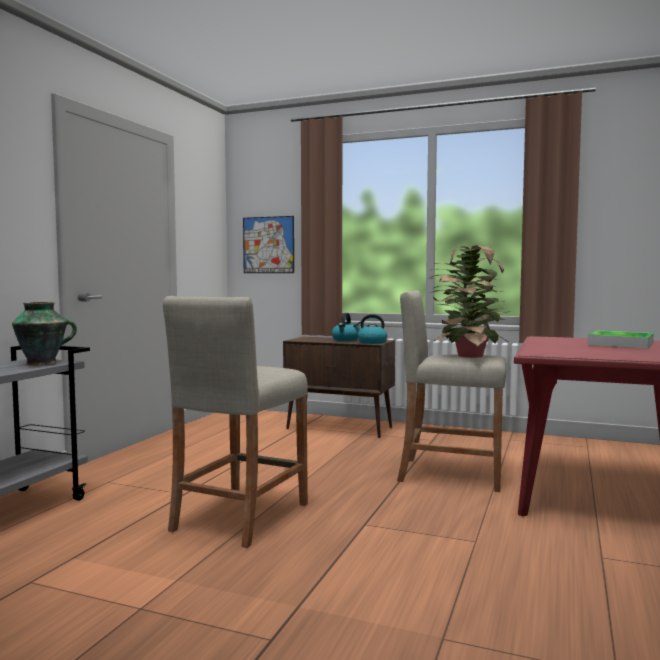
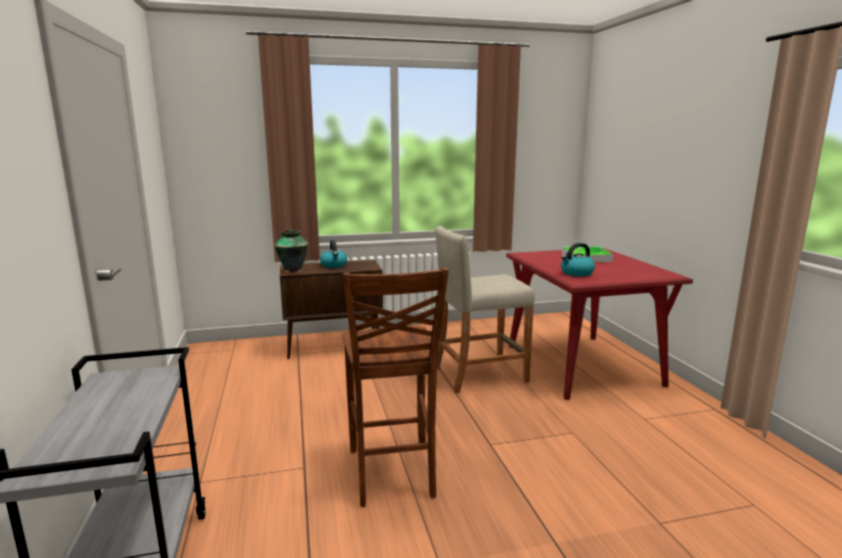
camera: 35 degrees left, 10 degrees up
vase [12,302,77,366] -> vase moved to [275,230,308,273]
beige stool [163,296,308,548] -> brown chair [342,268,449,507]
picture [243,216,294,273] -> none
kettle [353,314,387,344] -> kettle moved to [561,243,595,276]
potted plant [429,245,507,358] -> none

